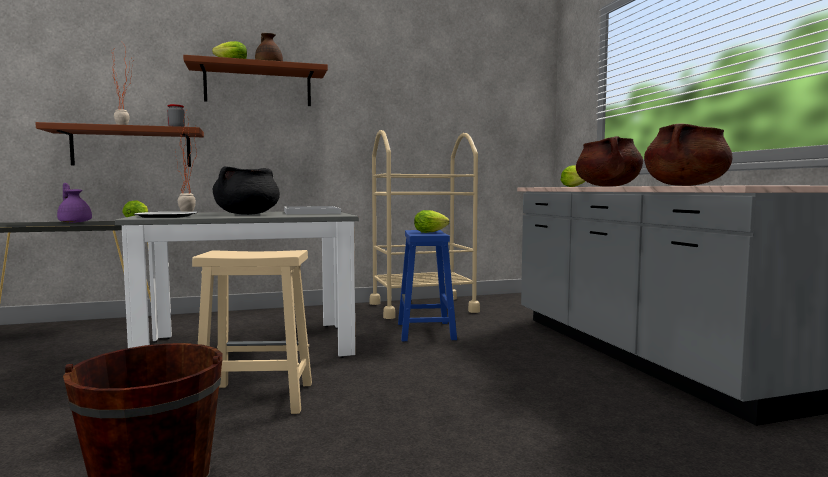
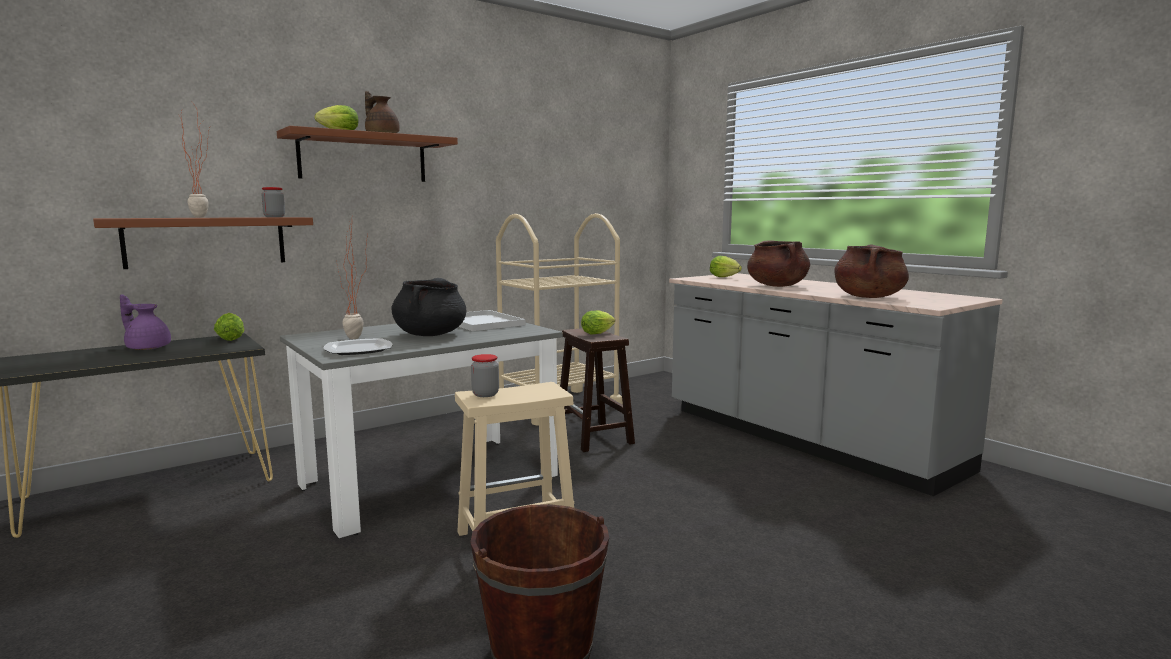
camera: 20 degrees left, 5 degrees up
blue stool [398,230,457,341] -> brown stool [560,328,635,452]
none -> jar [471,354,499,397]

